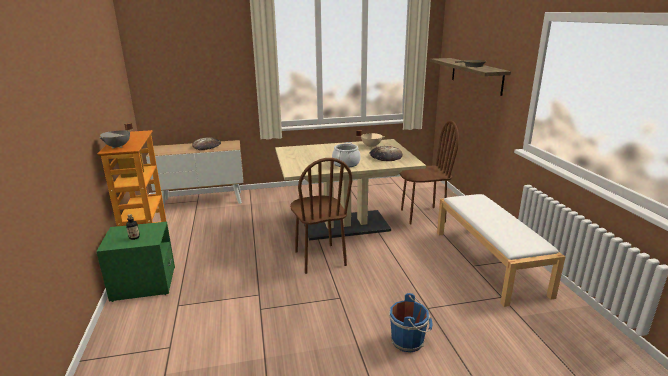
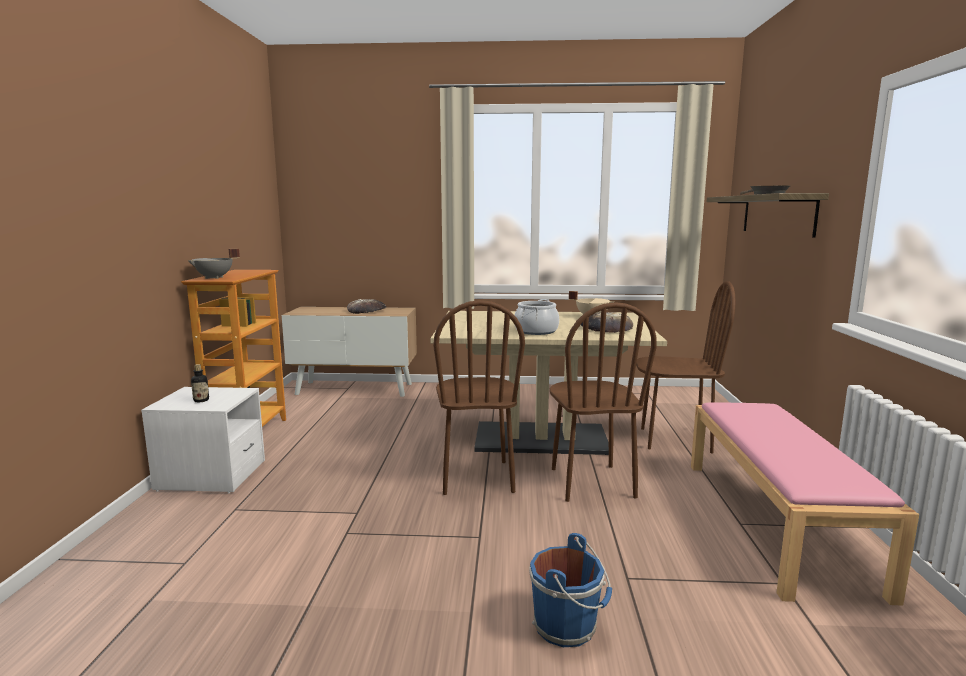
camera: 15 degrees right, 10 degrees down
green nightstand [96,222,175,302] -> white nightstand [141,387,265,494]
white bench [437,194,565,307] -> pink bench [691,402,919,606]
none -> brown chair [550,302,657,502]

